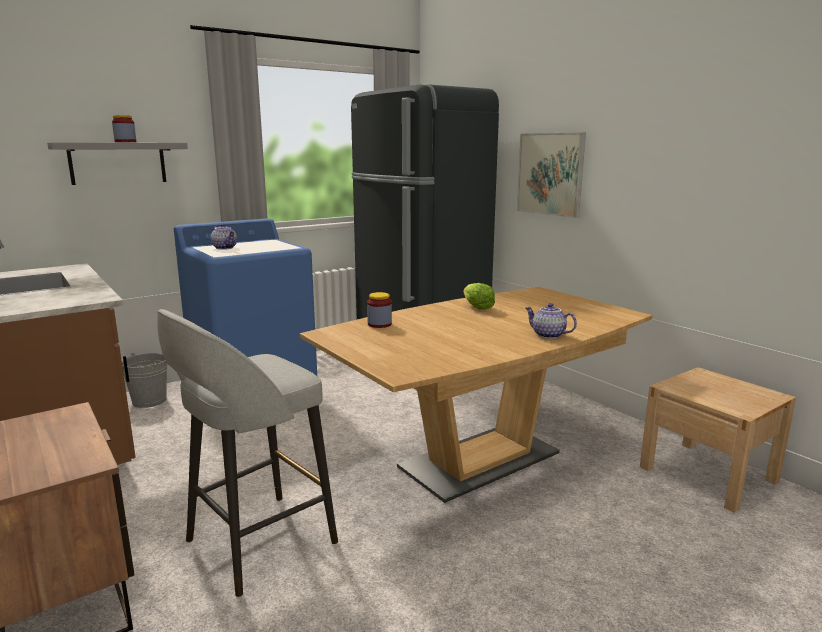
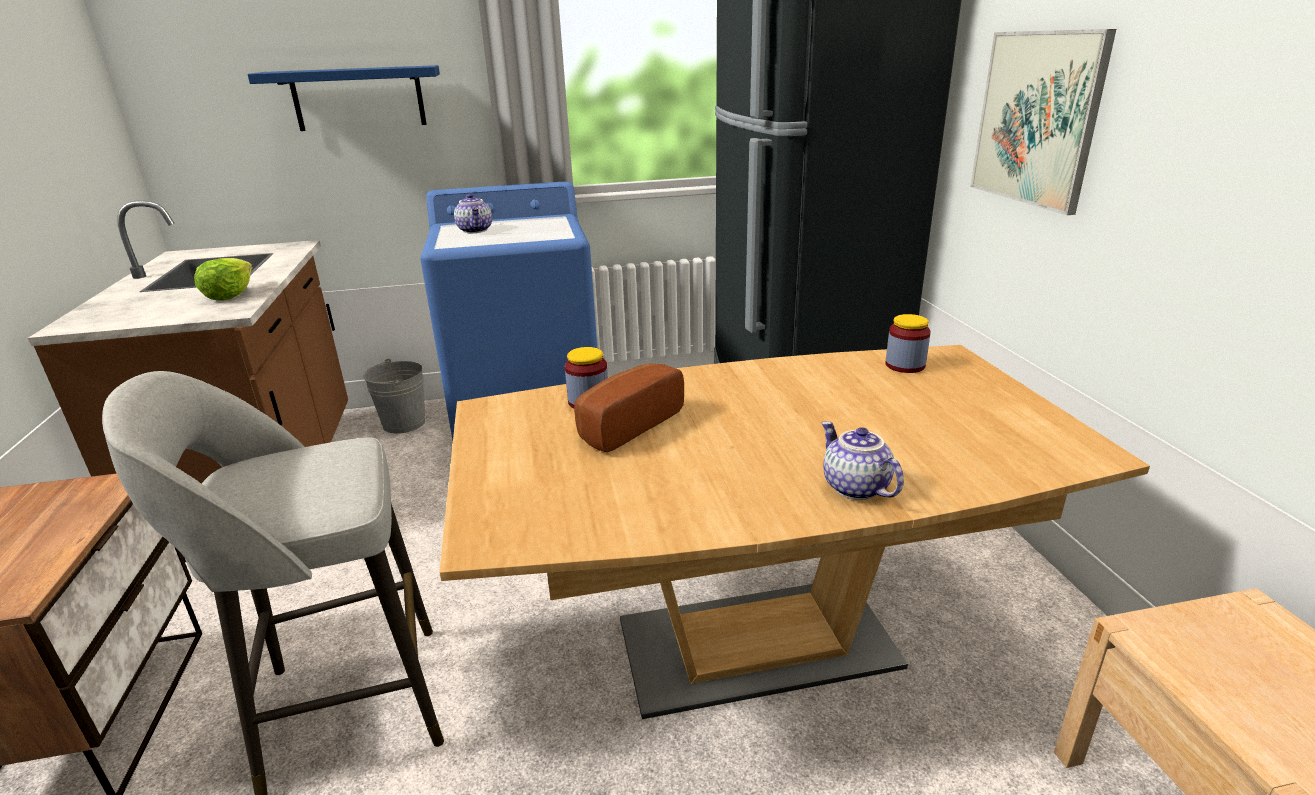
camera: 25 degrees right, 10 degrees up
grey shelf [47,142,188,185] -> blue shelf [247,65,440,131]
jar [112,115,136,142] -> jar moved to [886,314,931,373]
lettuce [464,283,495,310] -> lettuce moved to [194,258,253,300]
none -> bread [574,363,684,452]

